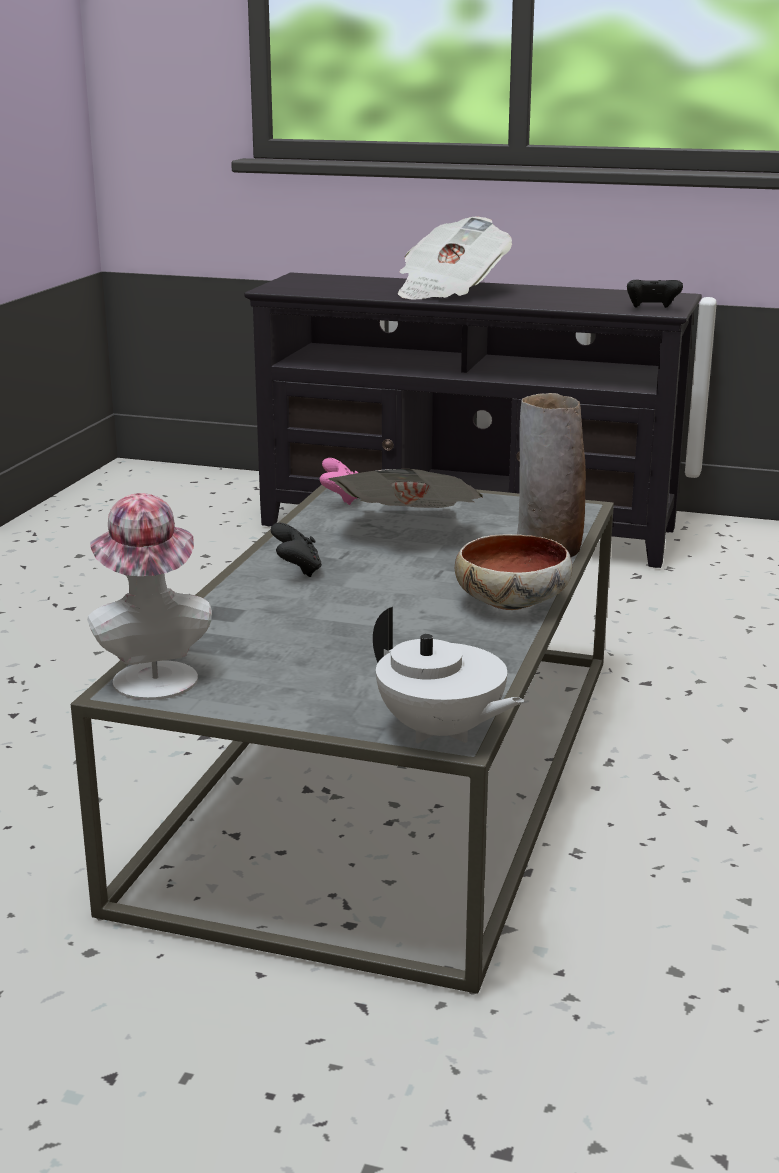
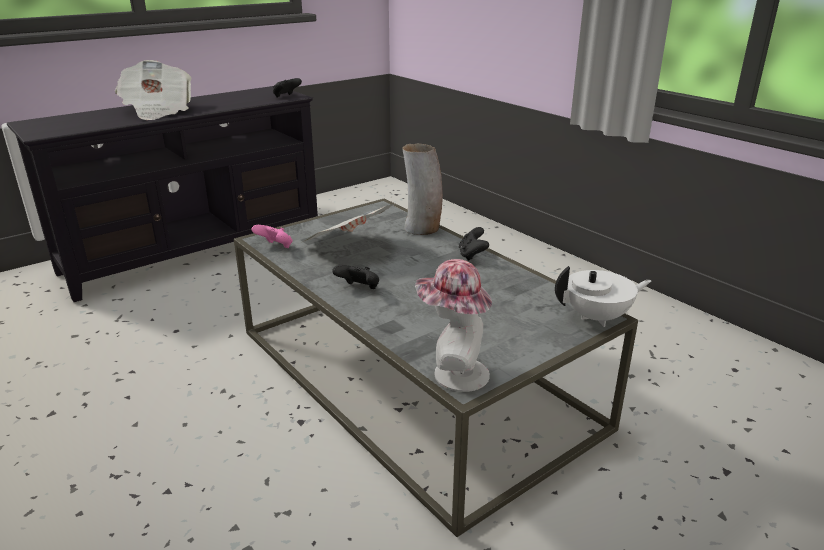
camera: 55 degrees left, 5 degrees up
bowl [455,534,573,610] -> black game controller [459,227,489,261]

